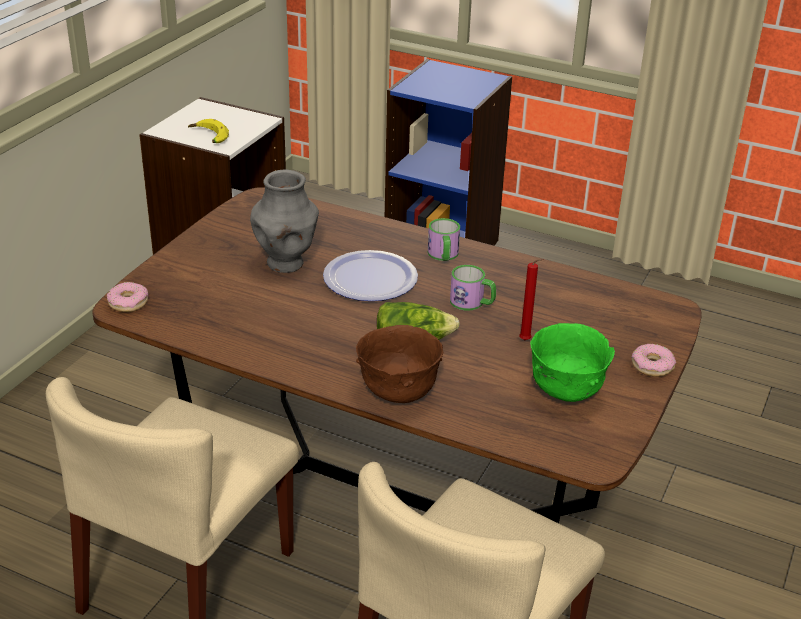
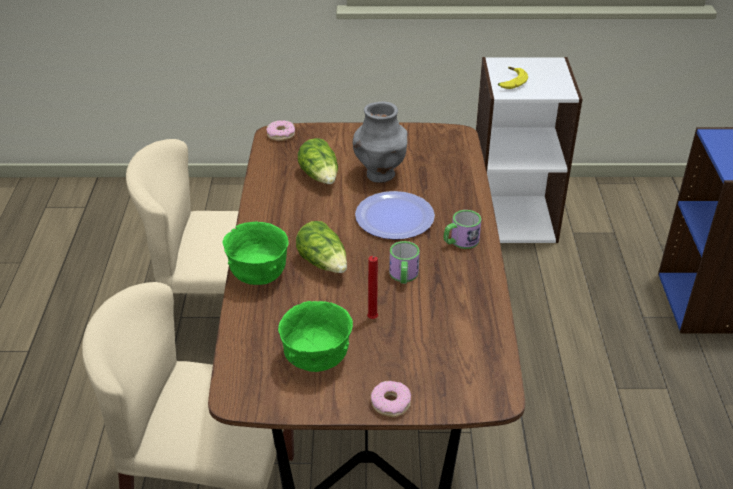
camera: 65 degrees right, 5 degrees up
brown bowl [356,325,443,403] -> green bowl [222,222,288,285]
none -> lettuce [298,138,338,184]

